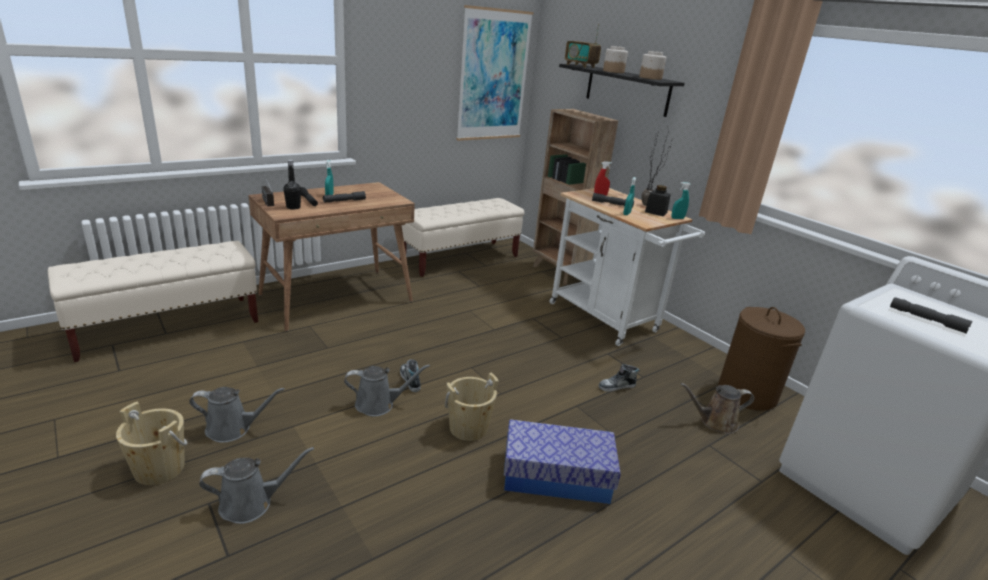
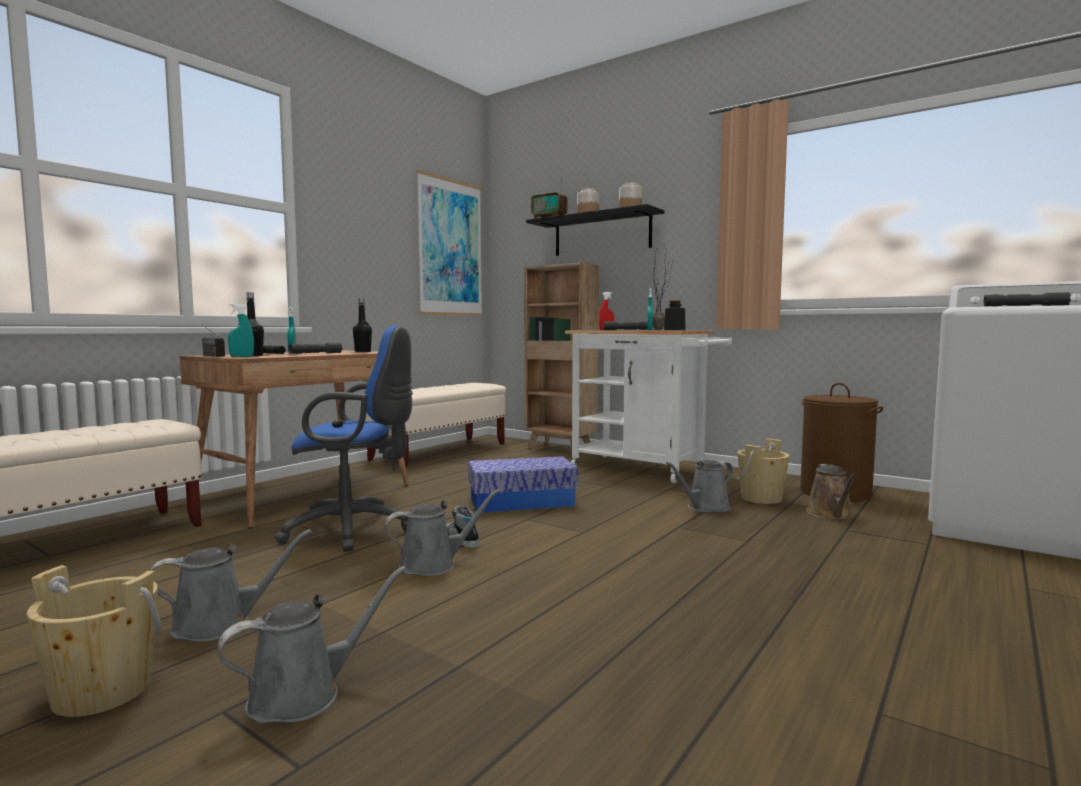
camera: 15 degrees left, 20 degrees down
beige bucket [445,373,499,441] -> beige bucket moved to [737,439,790,504]
storage box [504,419,621,504] -> storage box moved to [468,456,578,512]
shoe [598,364,640,391] -> grey watering can [666,460,733,513]
turquoise spray bottle [672,182,691,219] -> turquoise spray bottle moved to [228,303,254,357]
brown watering can [680,383,754,434] -> brown watering can turned 60 degrees counterclockwise [806,464,856,520]
none -> blue office chair [275,325,413,552]
none -> black bottle [353,298,372,352]

